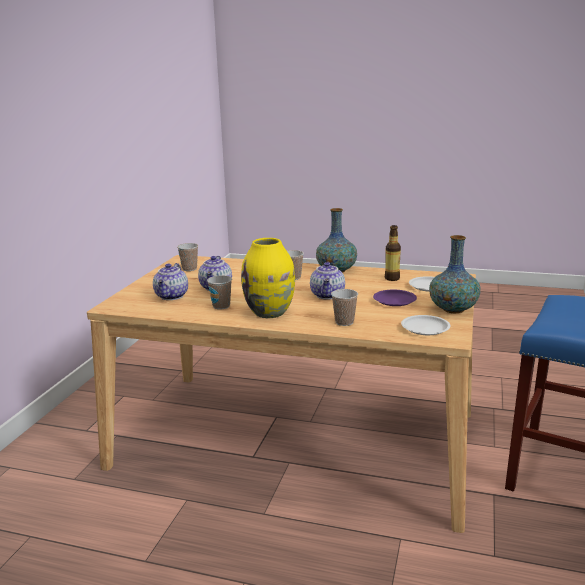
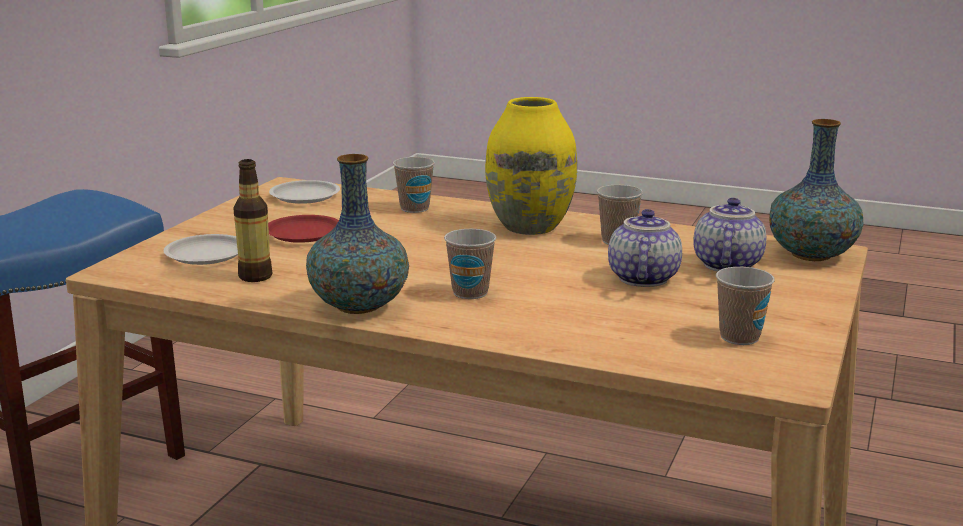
camera: 175 degrees left, 0 degrees up
teapot [310,262,345,299] -> none
purple plate [373,290,417,306] -> red plate [268,215,339,243]
vase [429,235,481,313] -> vase moved to [769,119,864,261]

